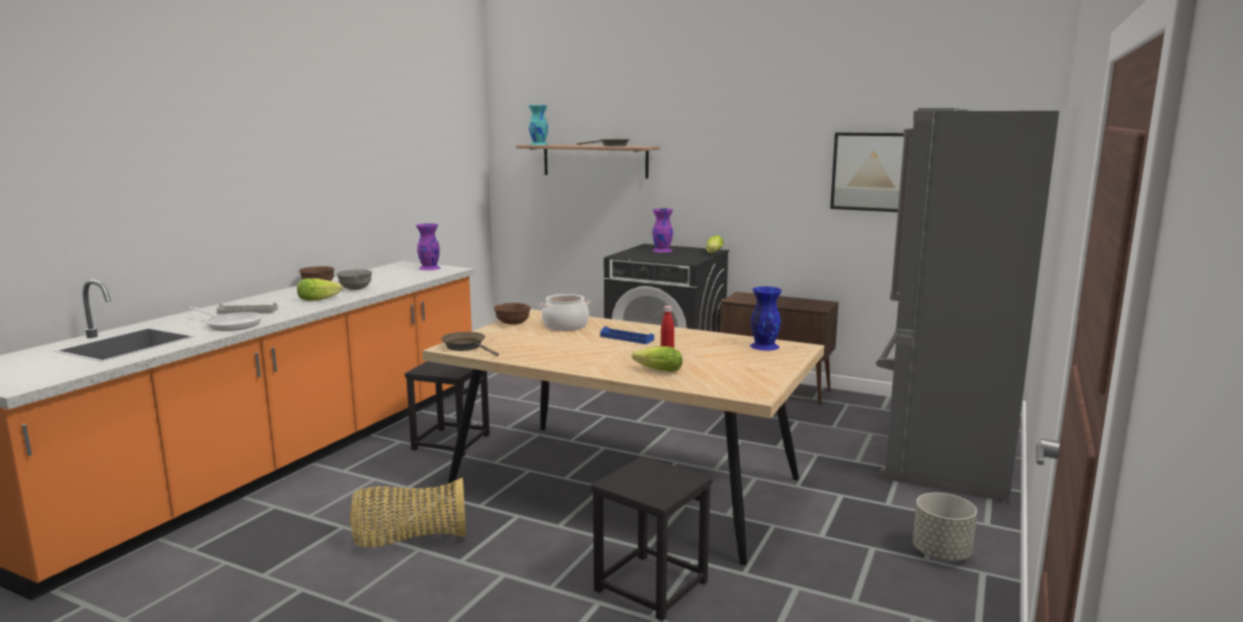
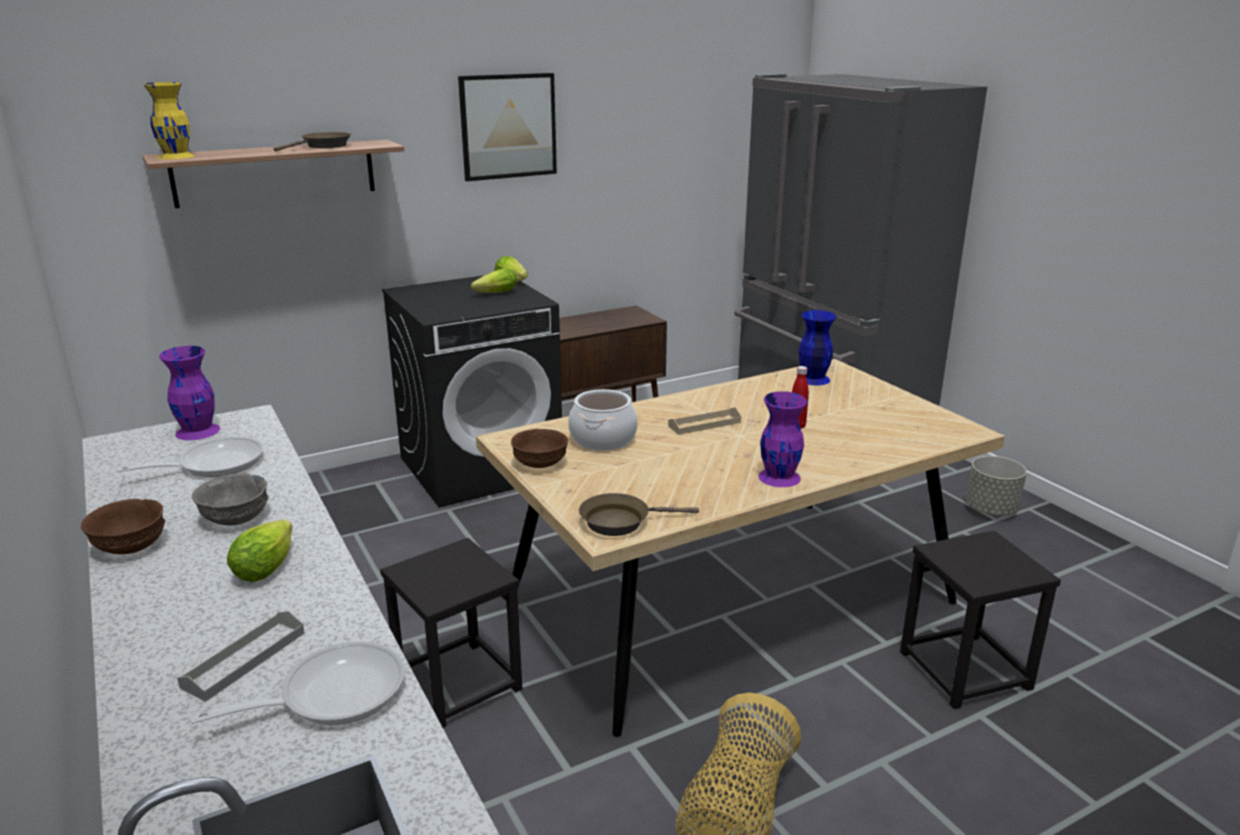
camera: 55 degrees left, 10 degrees up
turquoise vase [529,105,548,145] -> yellow vase [144,82,195,159]
blue tray [600,326,654,344] -> beige tray [668,407,741,435]
lettuce [632,346,683,372] -> lettuce moved to [471,268,517,293]
purple vase [652,208,673,253] -> purple vase moved to [758,391,807,487]
picture [830,133,904,212] -> picture moved to [458,73,557,181]
none -> frying pan [116,437,264,477]

